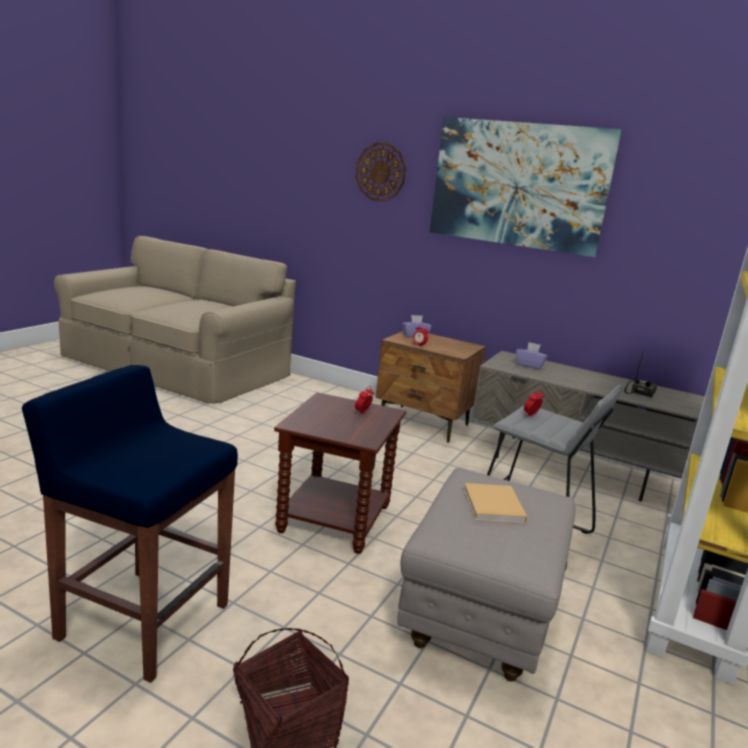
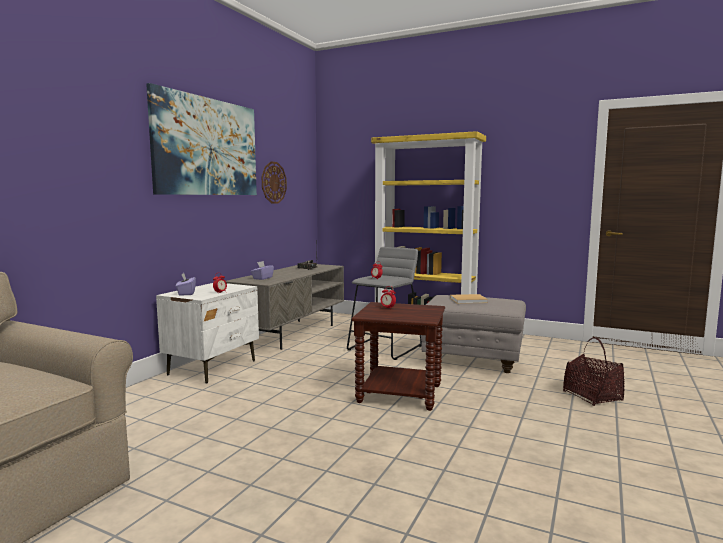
camera: 90 degrees left, 10 degrees down
blue stool [22,365,238,683] -> none
wall clock [355,142,406,202] -> wall clock moved to [262,161,287,204]
brown nightstand [376,331,486,443] -> white nightstand [156,283,259,384]

